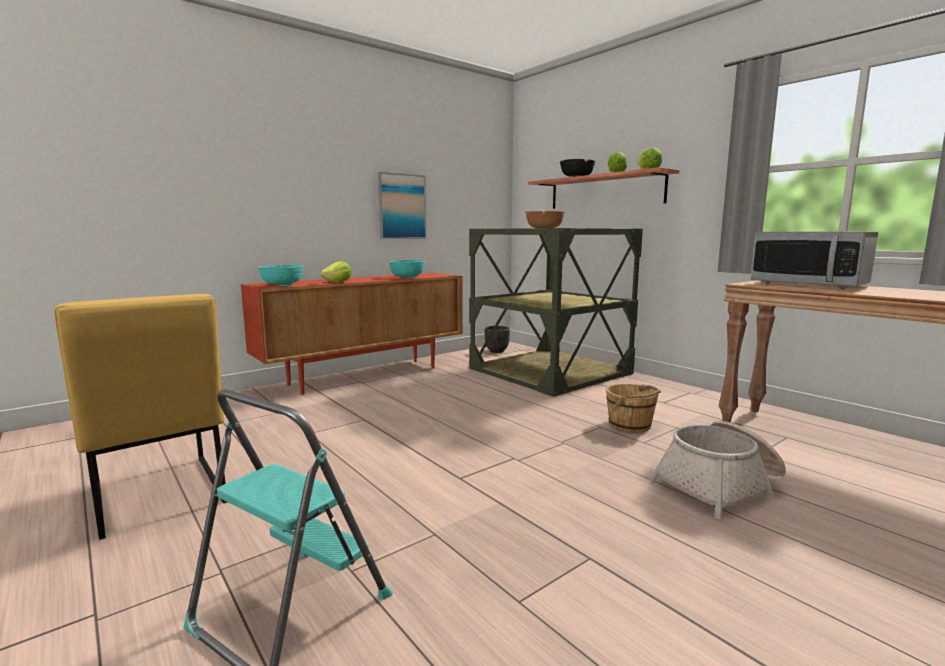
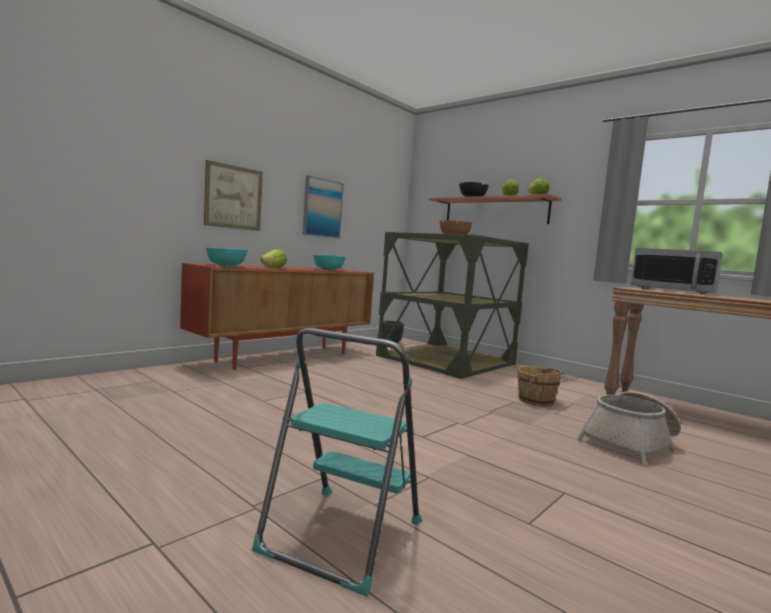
camera: 10 degrees left, 5 degrees down
yellow chair [54,294,226,540] -> none
none -> picture [204,160,263,231]

